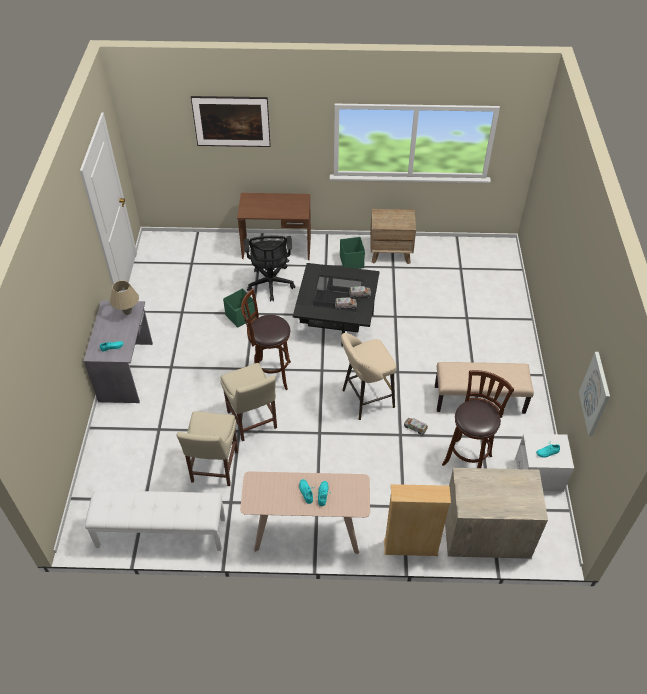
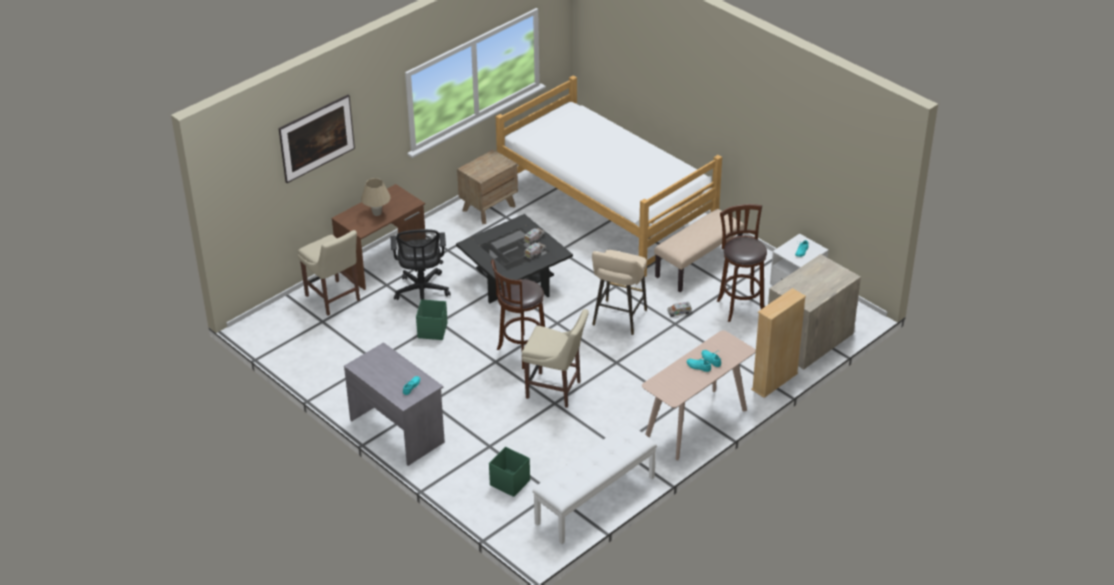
camera: 45 degrees left, 10 degrees down
beige table lamp [110,280,139,315] -> beige table lamp moved to [361,178,391,216]
beige chair [177,411,238,486] -> beige chair moved to [298,230,360,316]
black office chair [244,236,295,301] -> black office chair turned 45 degrees clockwise [390,229,451,300]
green storage box [340,237,365,269] -> green storage box moved to [489,447,530,497]
picture [579,352,610,436] -> none
none -> bed [496,76,722,277]

